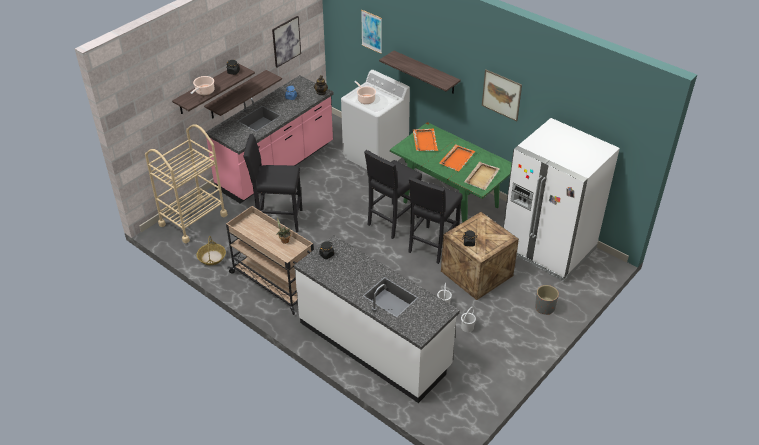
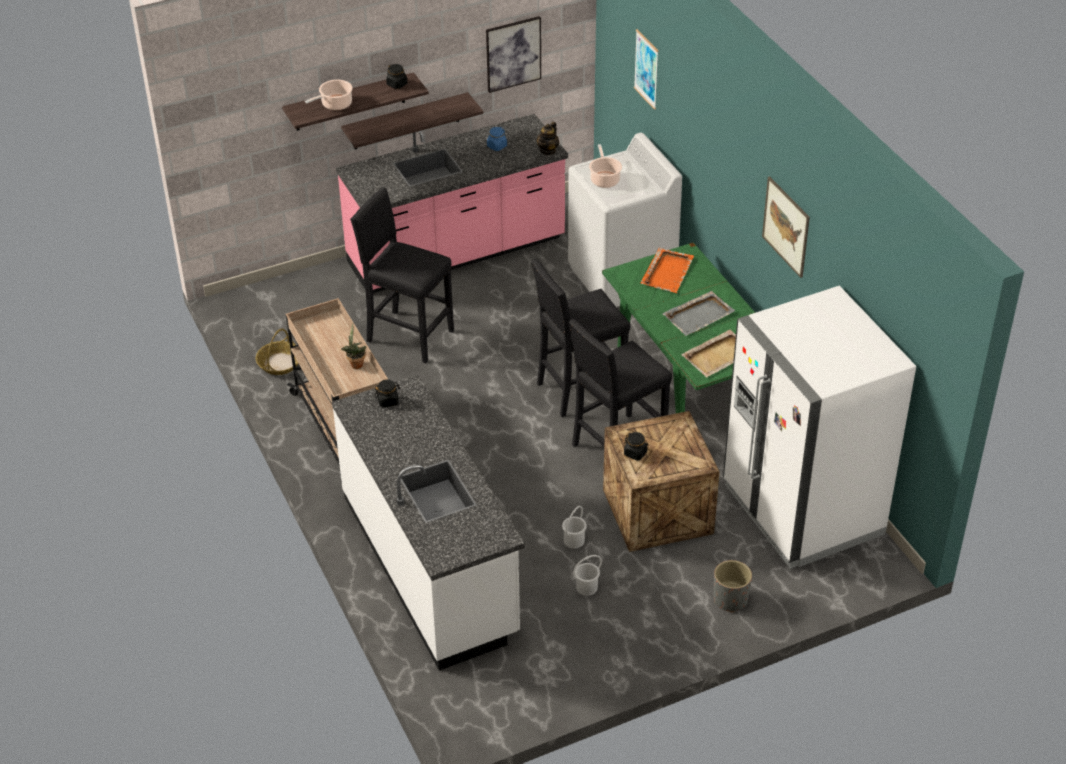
camera: 25 degrees right, 0 degrees up
beige cart [145,124,228,243] -> none
shelf [379,51,461,94] -> none
orange tray [439,145,475,172] -> grey tray [663,291,735,336]

